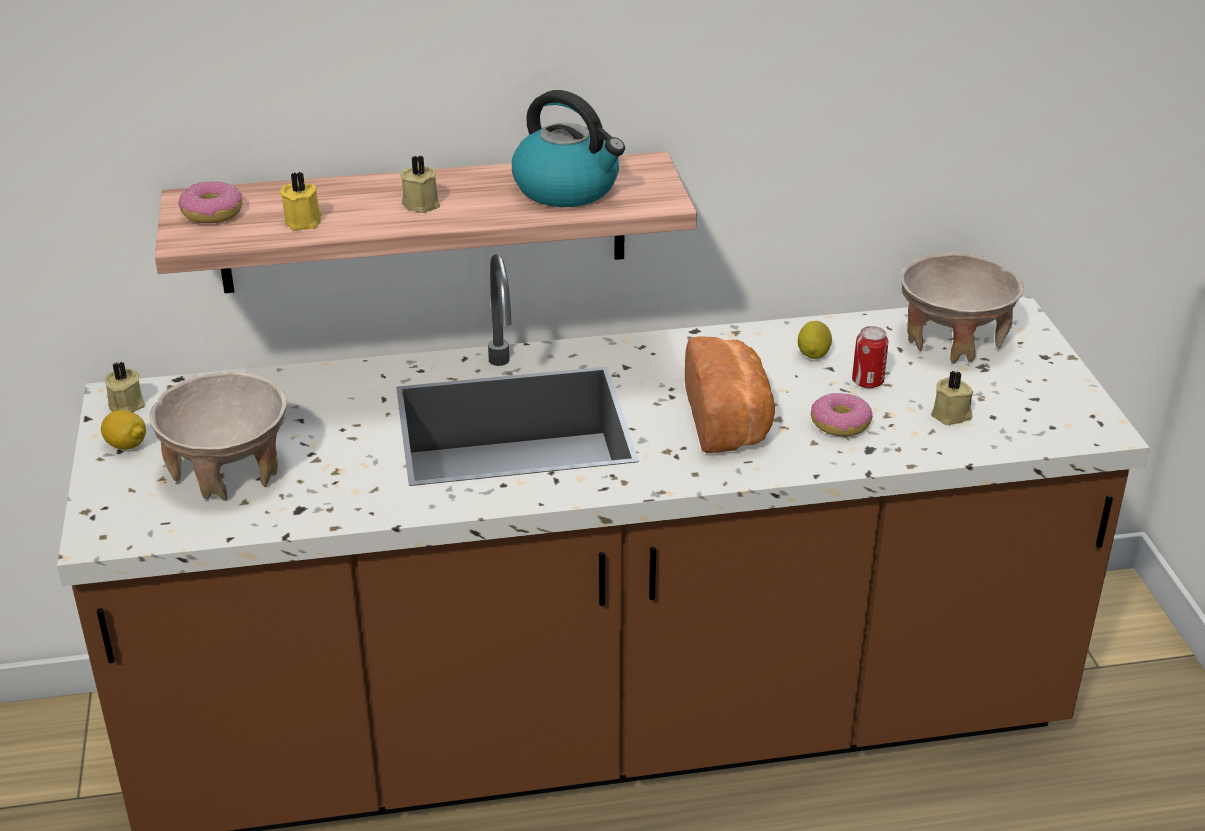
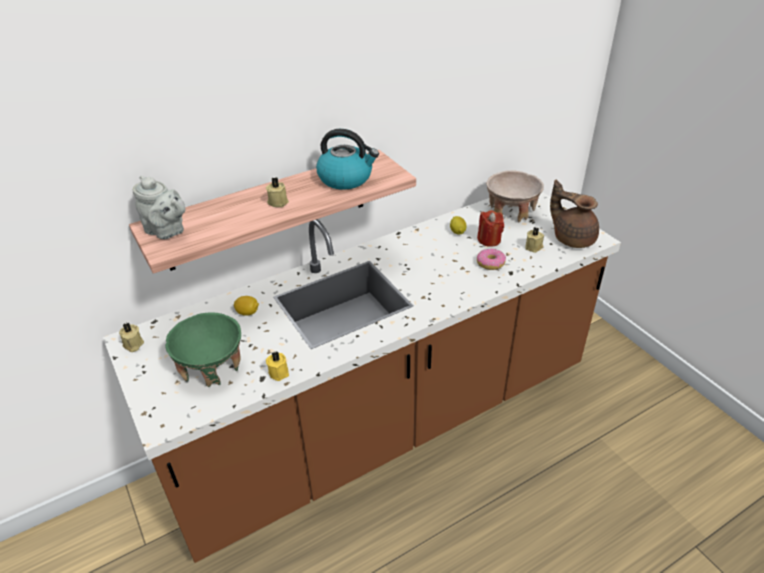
camera: 20 degrees left, 5 degrees up
lemon [101,410,146,450] -> lemon moved to [234,296,259,316]
beige bowl [150,371,287,501] -> green bowl [165,312,241,387]
donut [178,181,242,223] -> grey teapot [133,176,185,239]
yellow candle [280,172,322,231] -> yellow candle moved to [266,351,289,381]
bread [685,336,775,453] -> none
can [852,326,889,389] -> red candle [477,210,504,247]
none -> brown teapot [550,180,599,248]

